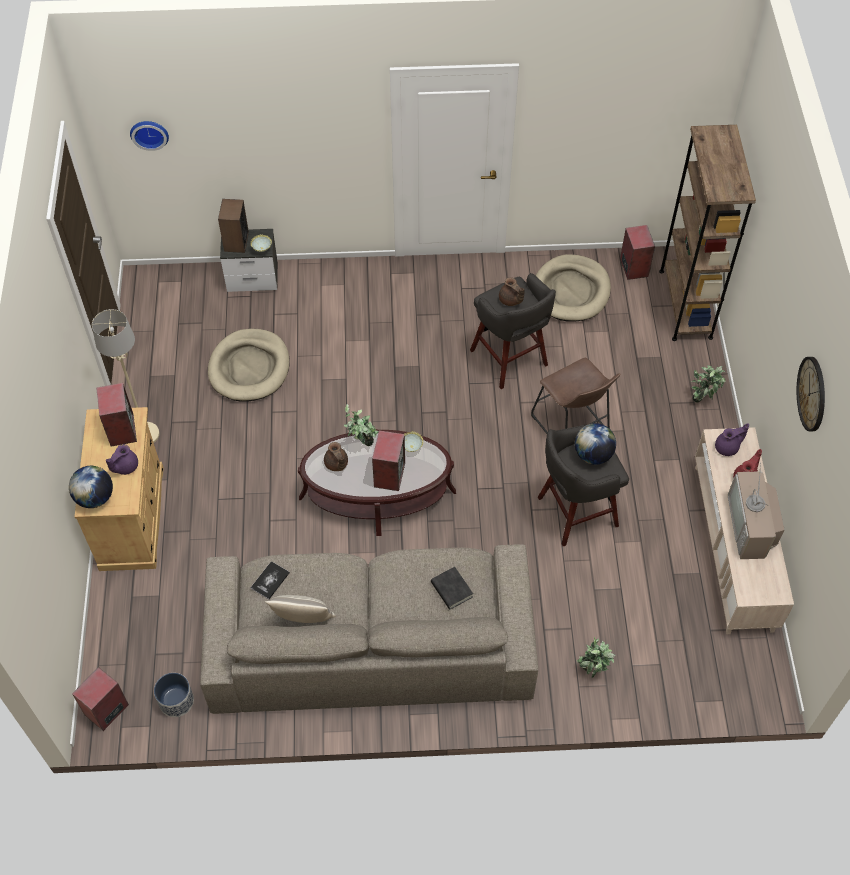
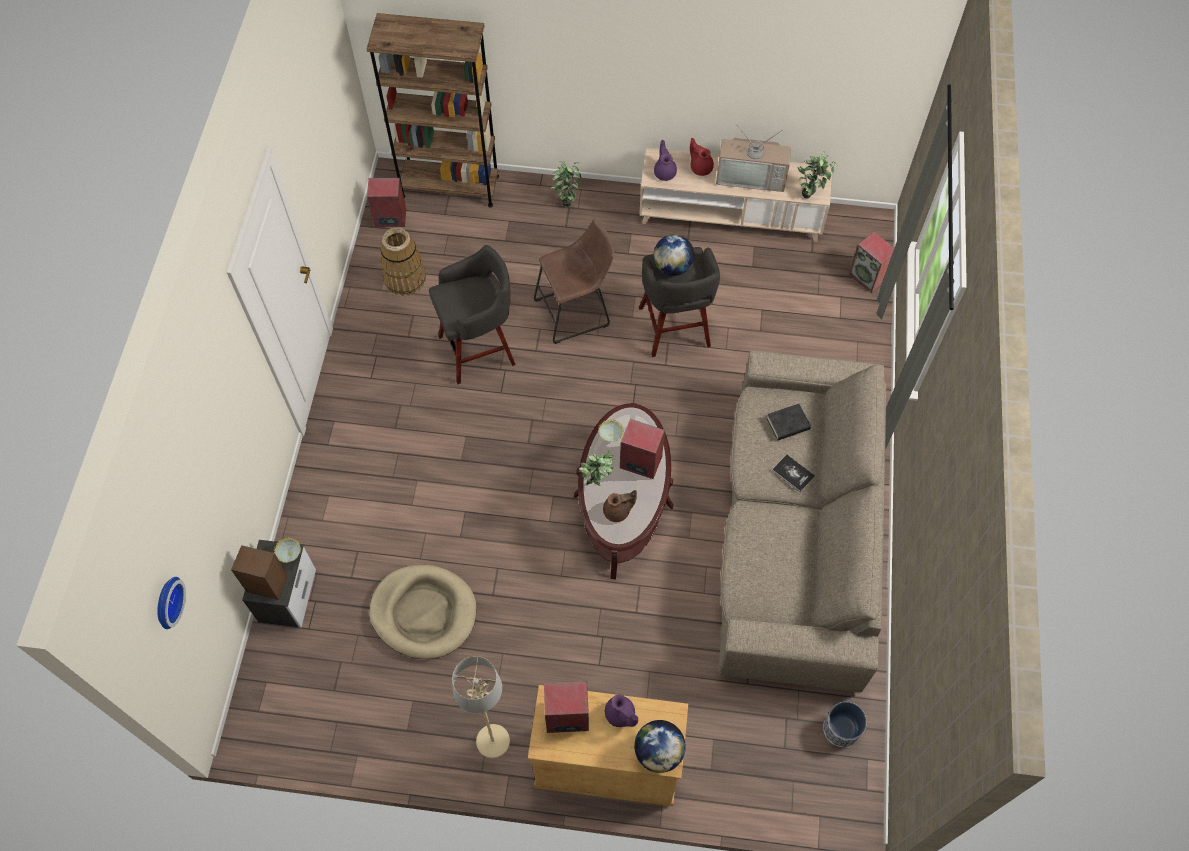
camera: 80 degrees left, 5 degrees up
speaker [72,667,129,731] -> speaker moved to [849,232,894,293]
book [251,561,290,599] -> book moved to [772,454,815,492]
pillow [265,595,336,623] -> none
brown teapot [499,277,525,306] -> none
beige dog bed [536,254,611,322] -> basket [381,227,426,296]
potted plant [577,637,616,678] -> potted plant moved to [797,151,837,199]
wall clock [797,357,825,431] -> none

